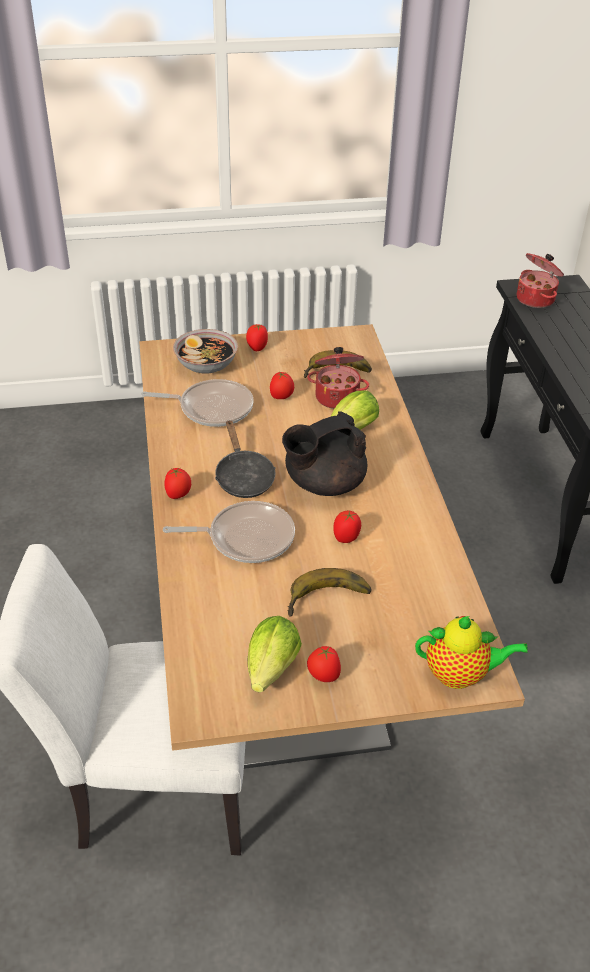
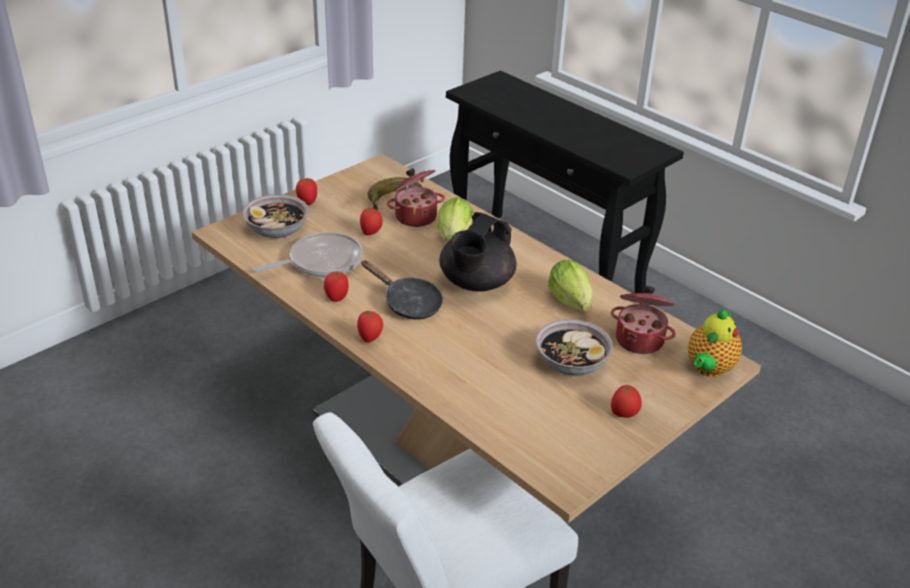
camera: 35 degrees left, 5 degrees down
frying pan [163,501,295,563] -> none
lettuce [248,616,302,693] -> lettuce moved to [548,260,593,311]
banana [288,568,371,617] -> bowl [536,319,613,376]
tomato [333,511,361,543] -> tomato moved to [324,272,348,302]
teapot [415,616,528,689] -> teapot turned 150 degrees clockwise [688,309,742,377]
cooking pot [517,253,564,308] -> cooking pot moved to [611,286,676,354]

